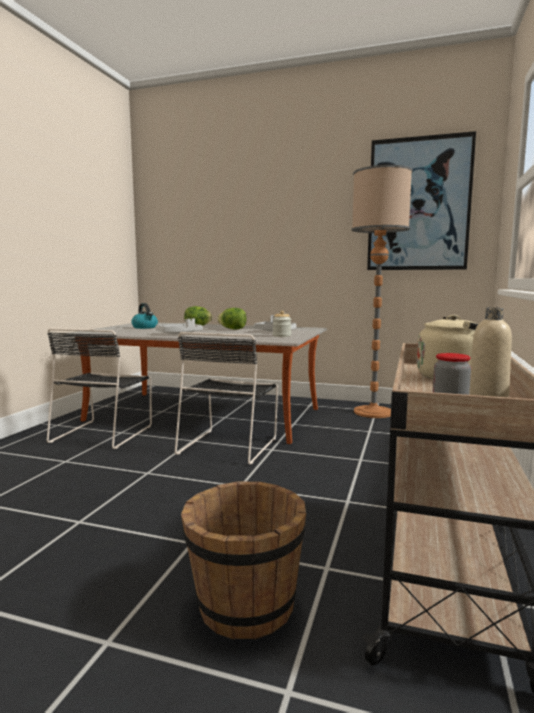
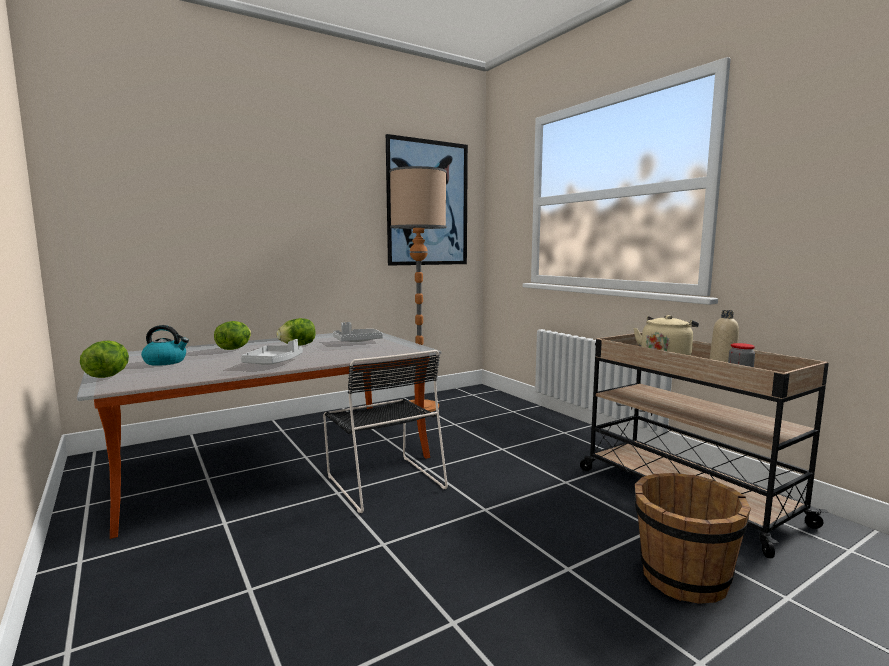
camera: 50 degrees left, 0 degrees up
black chair [47,328,152,449] -> none
jar [273,311,291,337] -> none
none -> lettuce [80,341,129,378]

